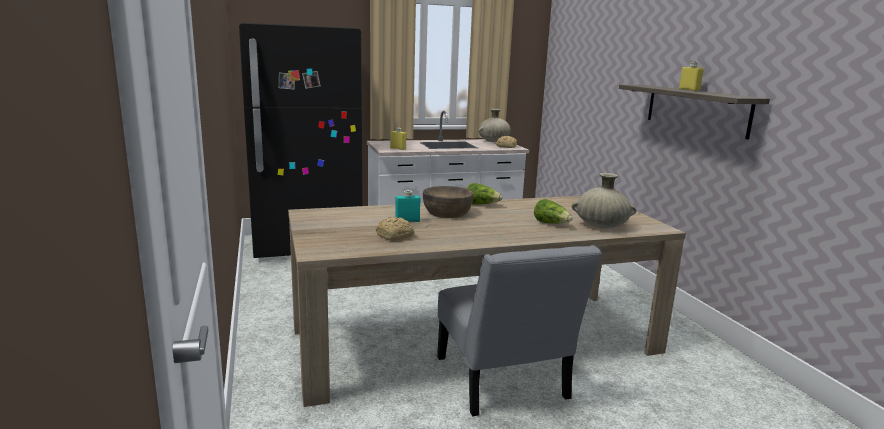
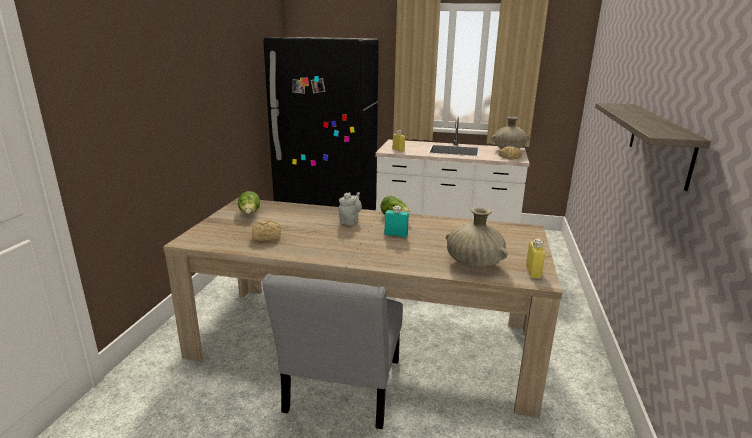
camera: 30 degrees right, 5 degrees up
turquoise bottle [395,190,420,222] -> turquoise bottle moved to [384,206,409,238]
brown bowl [423,186,474,218] -> grey teapot [338,192,362,225]
lettuce [534,199,573,224] -> lettuce moved to [238,191,260,214]
yellow bottle [679,61,704,91] -> yellow bottle moved to [526,239,545,279]

